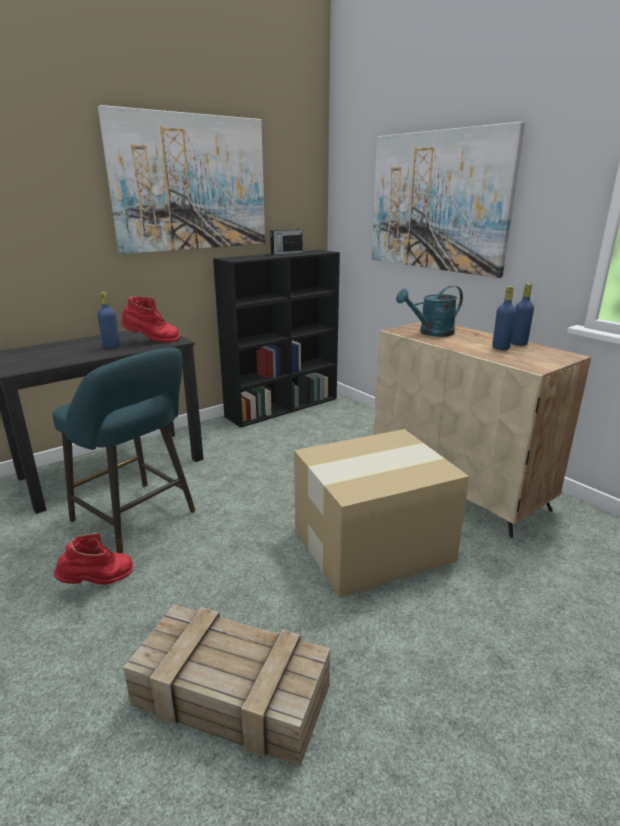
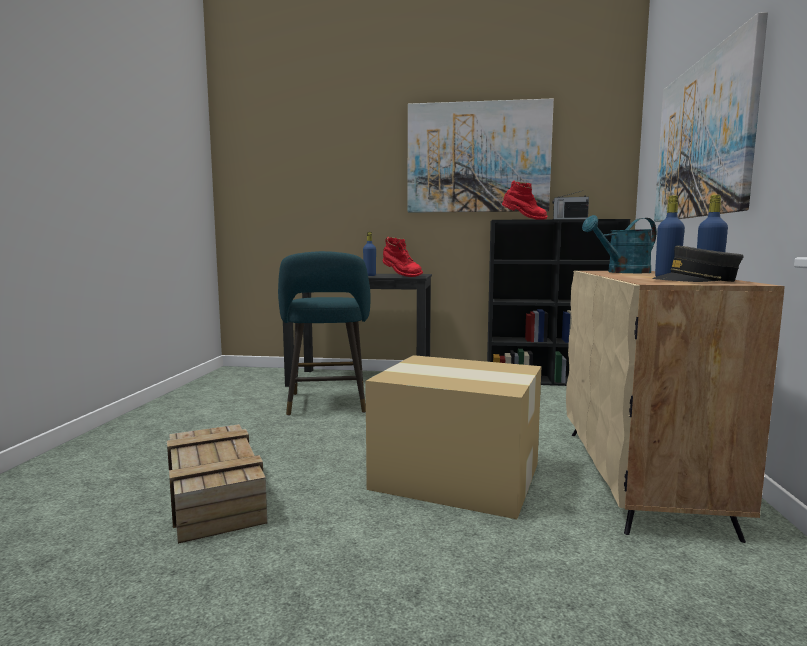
camera: 45 degrees right, 15 degrees down
red boot [54,533,134,585] -> red boot moved to [502,180,547,219]
turquoise watering can [396,286,463,337] -> turquoise watering can turned 45 degrees counterclockwise [582,215,656,273]
none -> grey cap [652,246,744,282]

